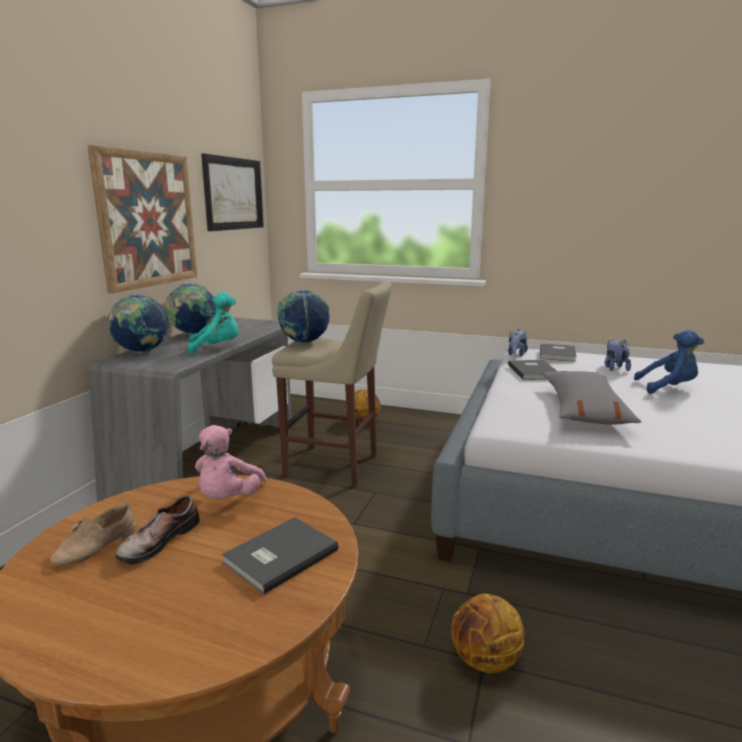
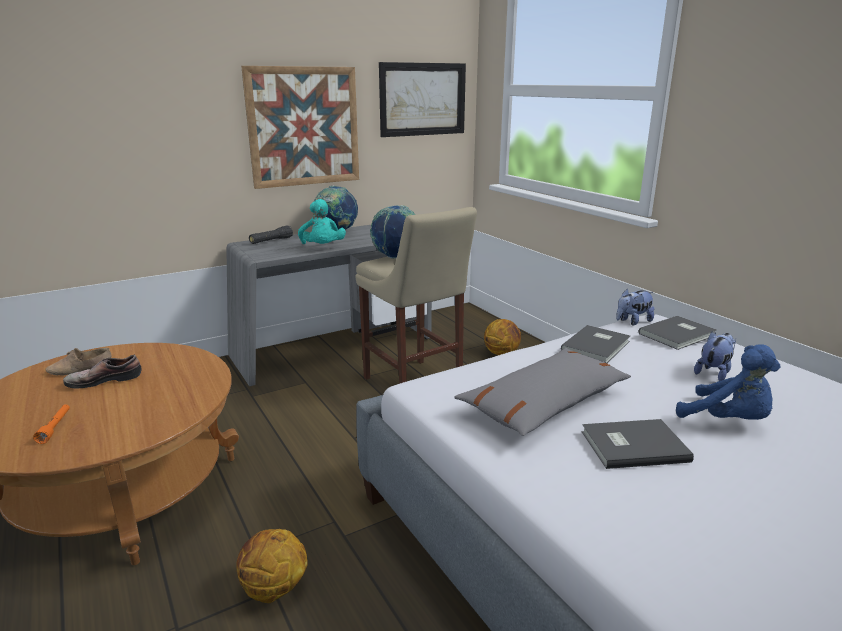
camera: 40 degrees right, 5 degrees up
globe [107,294,169,353] -> black flashlight [249,225,293,244]
turquoise plush toy [187,292,239,354] -> turquoise plush toy turned 45 degrees clockwise [298,199,346,244]
pink plush toy [195,425,267,499] -> none
grey book [222,517,339,594] -> grey book moved to [582,419,694,469]
none -> orange flashlight [33,404,70,444]

